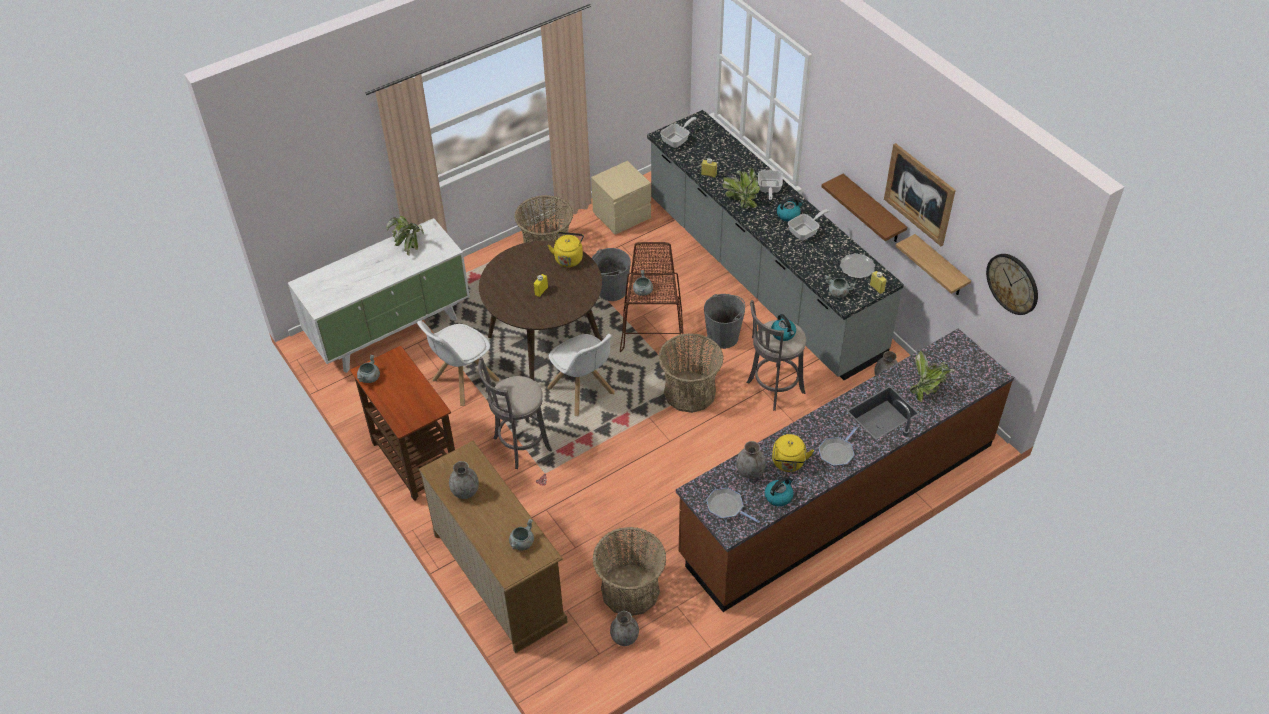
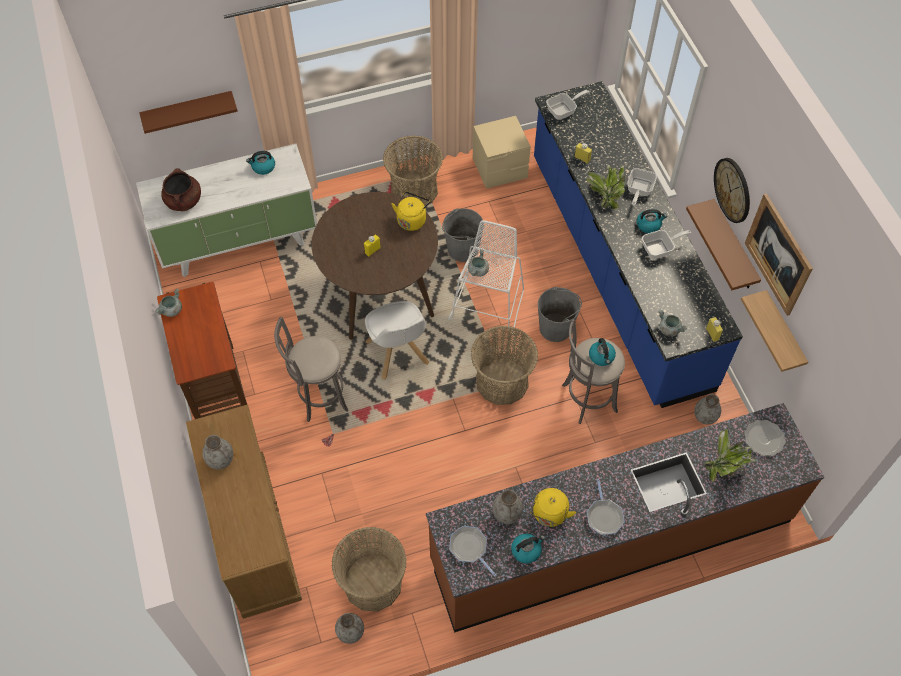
camera: 15 degrees right, 10 degrees up
potted plant [387,216,424,255] -> kettle [246,151,275,175]
white chair [417,320,499,406] -> none
grey cooking pot [509,519,534,550] -> none
brown stool [620,242,686,352] -> white stool [448,220,524,335]
grey counter [647,110,904,380] -> blue counter [534,81,743,408]
frying pan [818,427,858,466] -> frying pan turned 60 degrees counterclockwise [587,479,625,535]
plate [840,253,875,278] -> plate moved to [744,420,786,456]
wall clock [986,254,1038,315] -> wall clock moved to [714,158,750,223]
none -> brown shelf [139,91,238,134]
none -> brown cooking pot [161,168,201,211]

